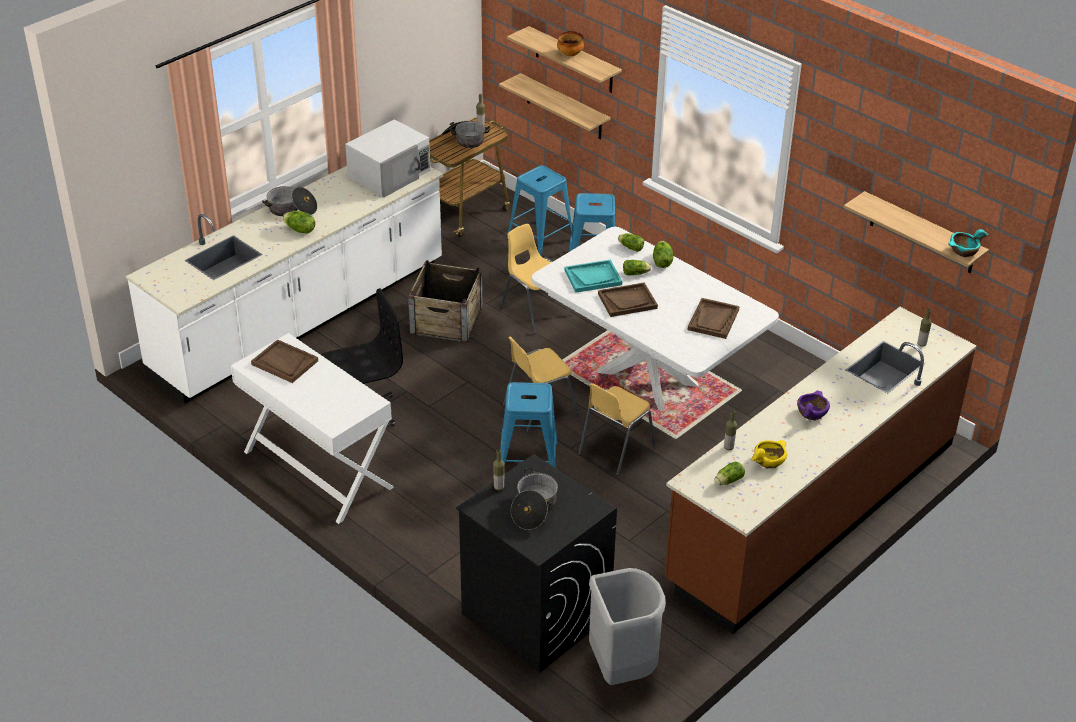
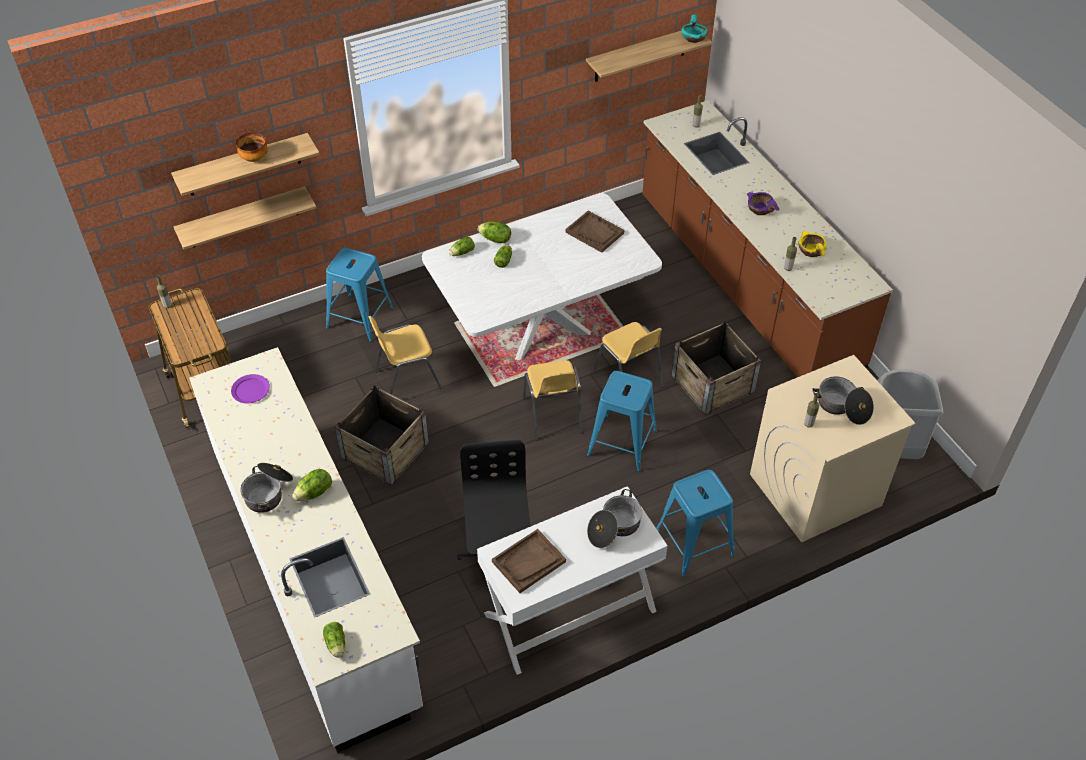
camera: 70 degrees left, 10 degrees up
white microwave [345,119,431,197] -> purple plate [231,374,270,403]
cooking pot [442,121,490,148] -> cooking pot moved to [587,489,642,548]
black washing machine [456,454,617,673] -> beige washing machine [750,355,916,543]
blue stool [507,165,572,257] -> blue stool moved to [656,470,735,577]
turquoise tray [565,260,622,293] -> none
brown tray [598,282,658,317] -> none
lettuce [715,462,745,485] -> lettuce moved to [323,622,345,658]
none -> crate [671,321,761,416]

